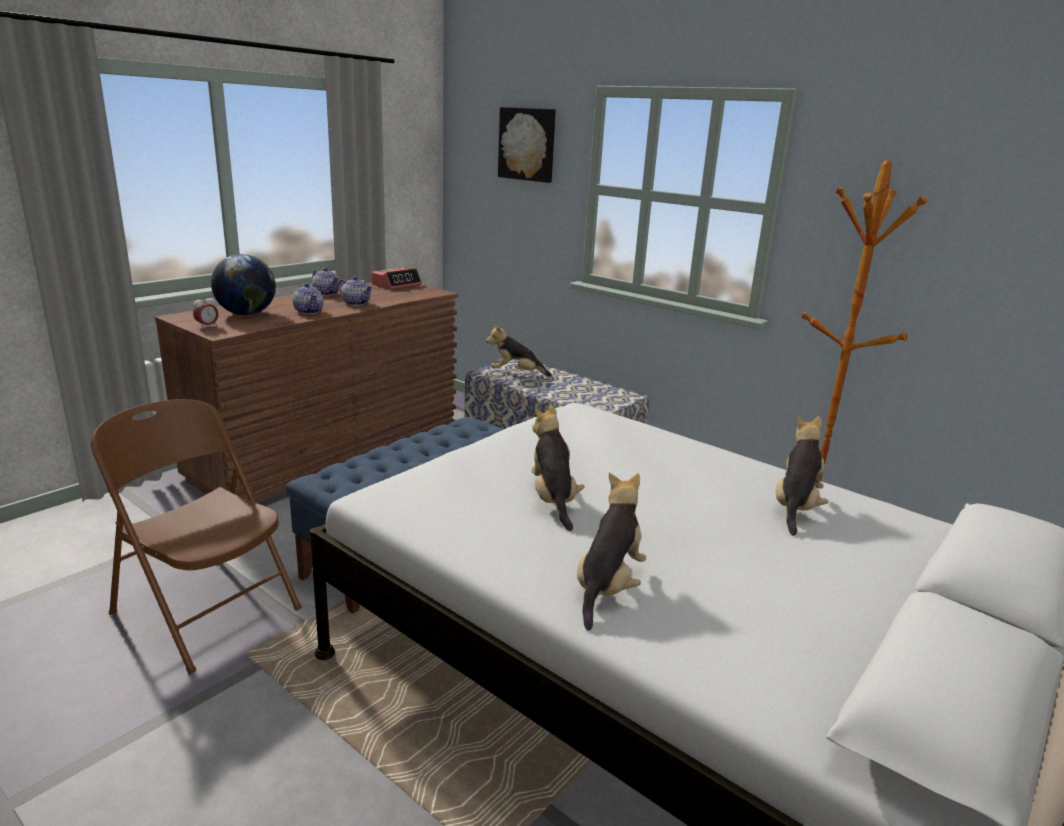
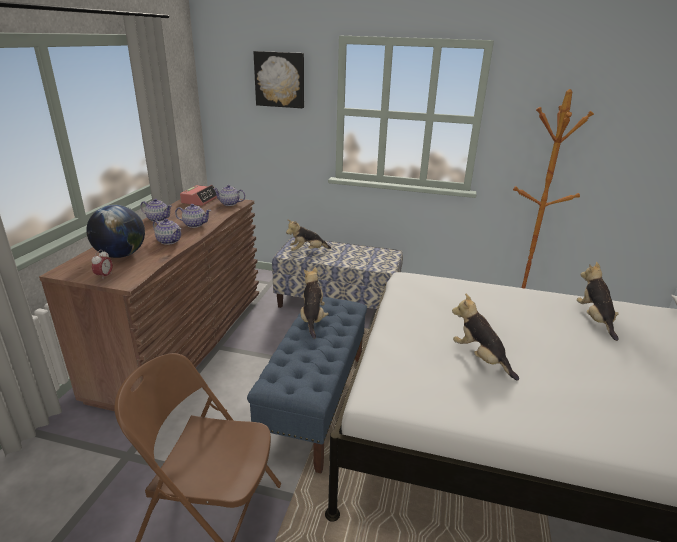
camera: 25 degrees left, 5 degrees up
plush toy [577,473,646,631] -> plush toy moved to [300,267,329,339]
none -> teapot [213,185,246,206]

